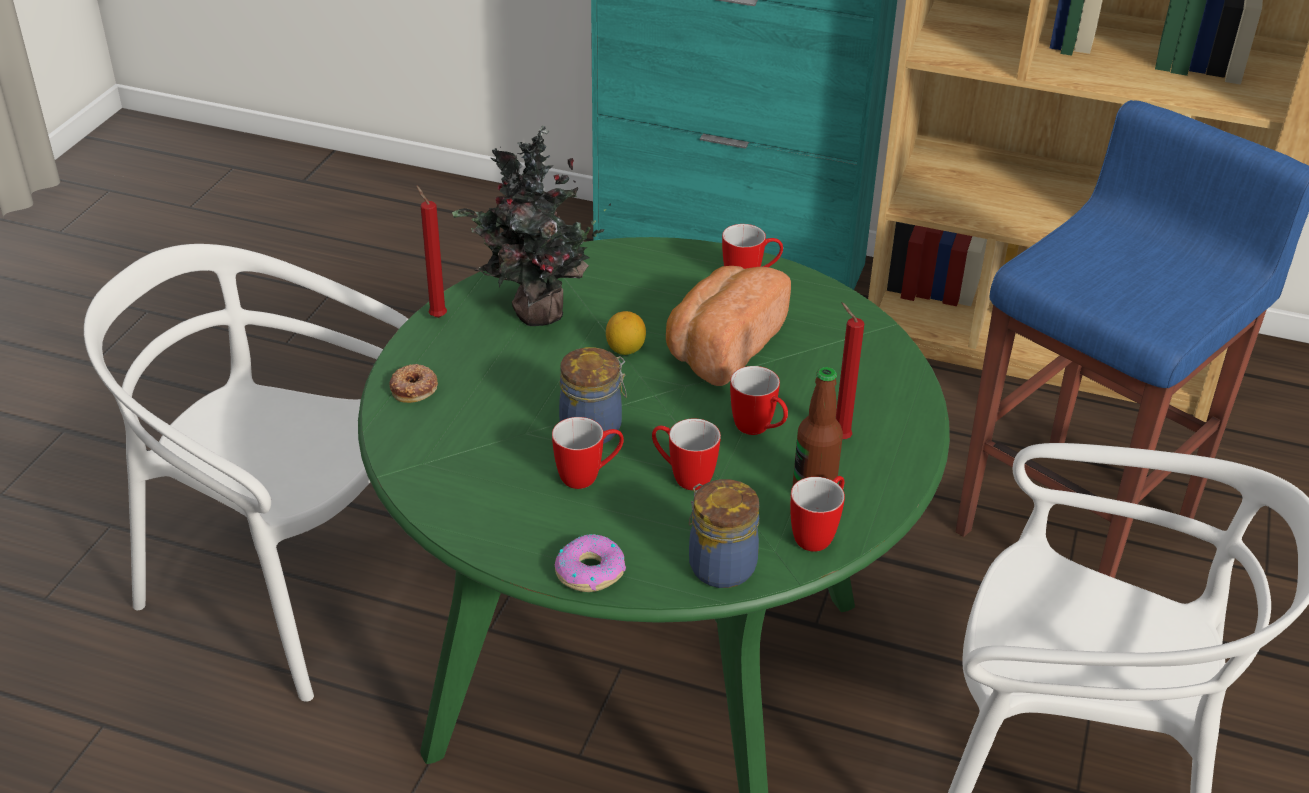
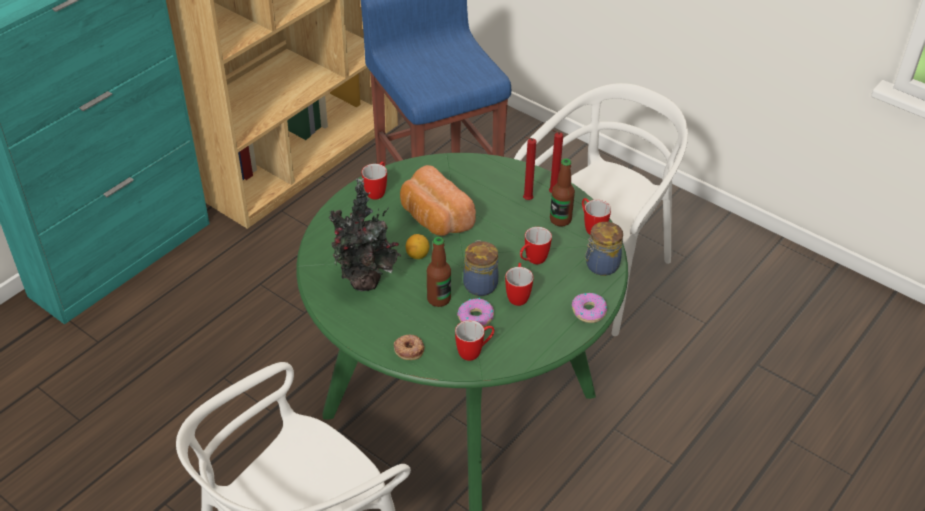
camera: 70 degrees left, 5 degrees up
red candle [416,185,447,318] -> red candle moved to [549,130,563,193]
mug [730,366,788,435] -> mug moved to [455,320,494,361]
none -> bottle [427,237,451,307]
none -> donut [457,298,494,327]

